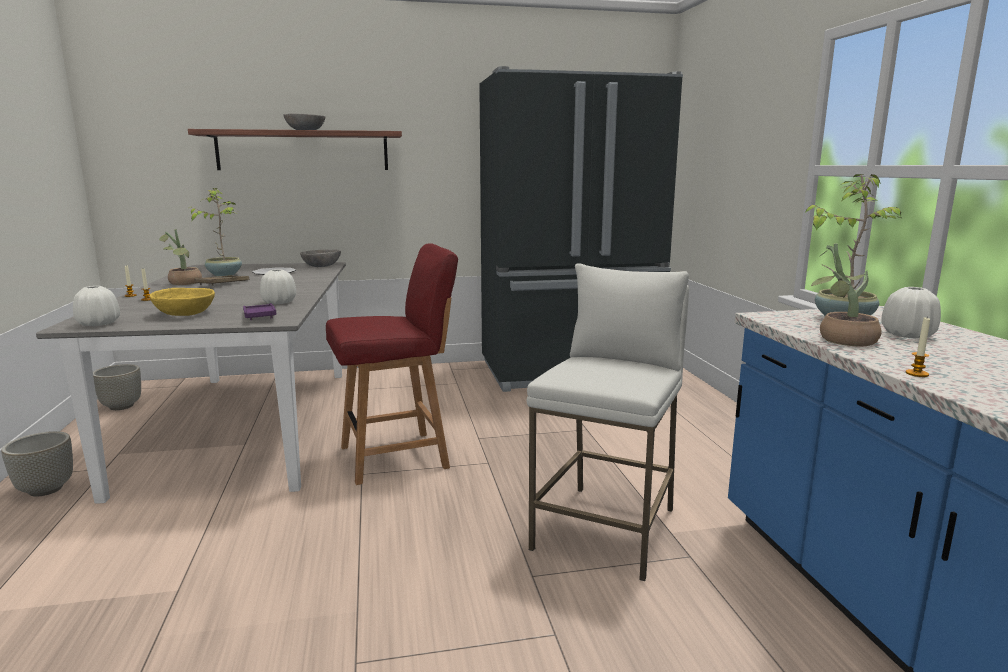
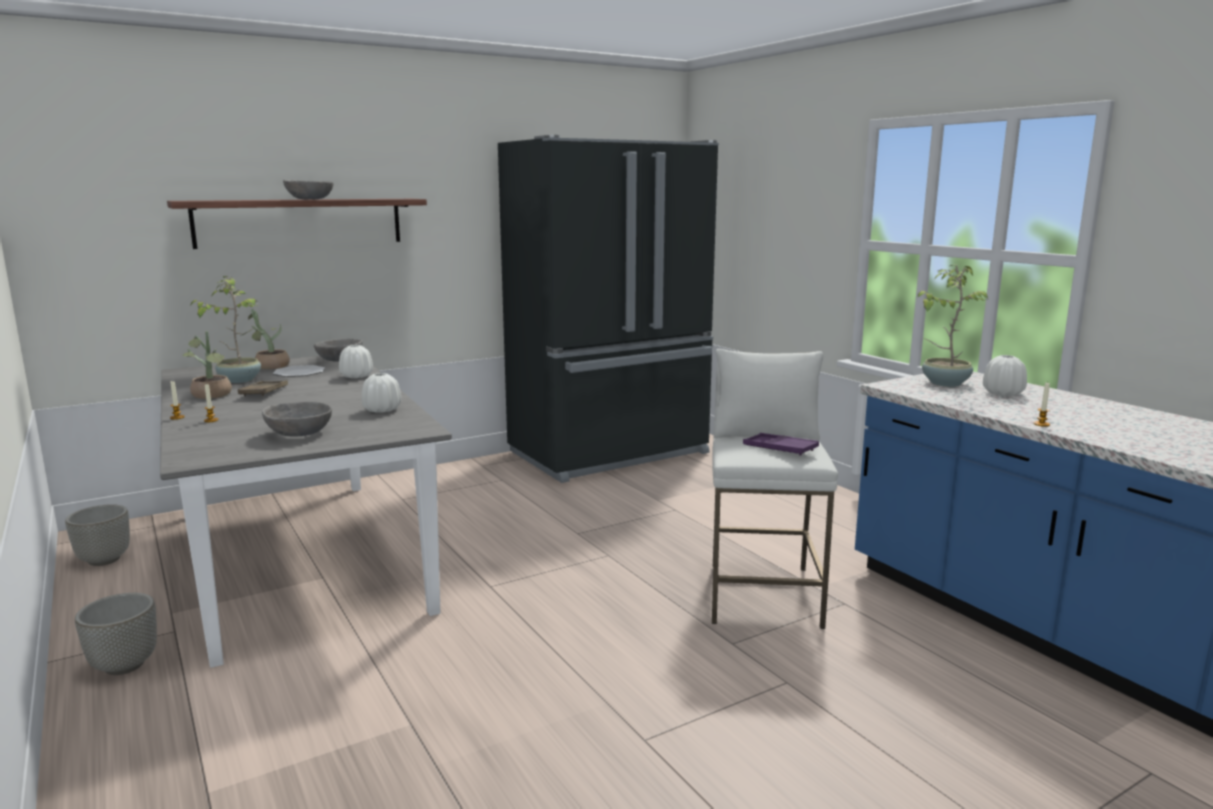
camera: 20 degrees left, 0 degrees up
white vase [73,286,120,326] -> white vase moved to [339,345,373,378]
yellow bowl [149,288,215,316] -> grey bowl [262,402,332,437]
purple tray [243,303,276,320] -> purple tray moved to [743,433,819,456]
red chair [326,243,458,485] -> none
potted plant [811,243,882,346] -> potted plant moved to [240,309,290,369]

